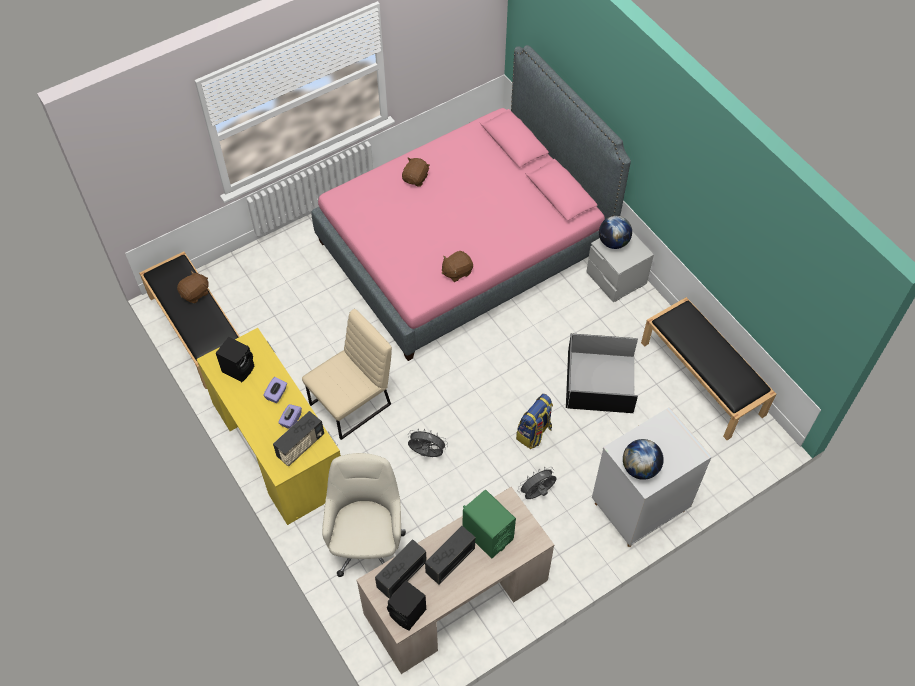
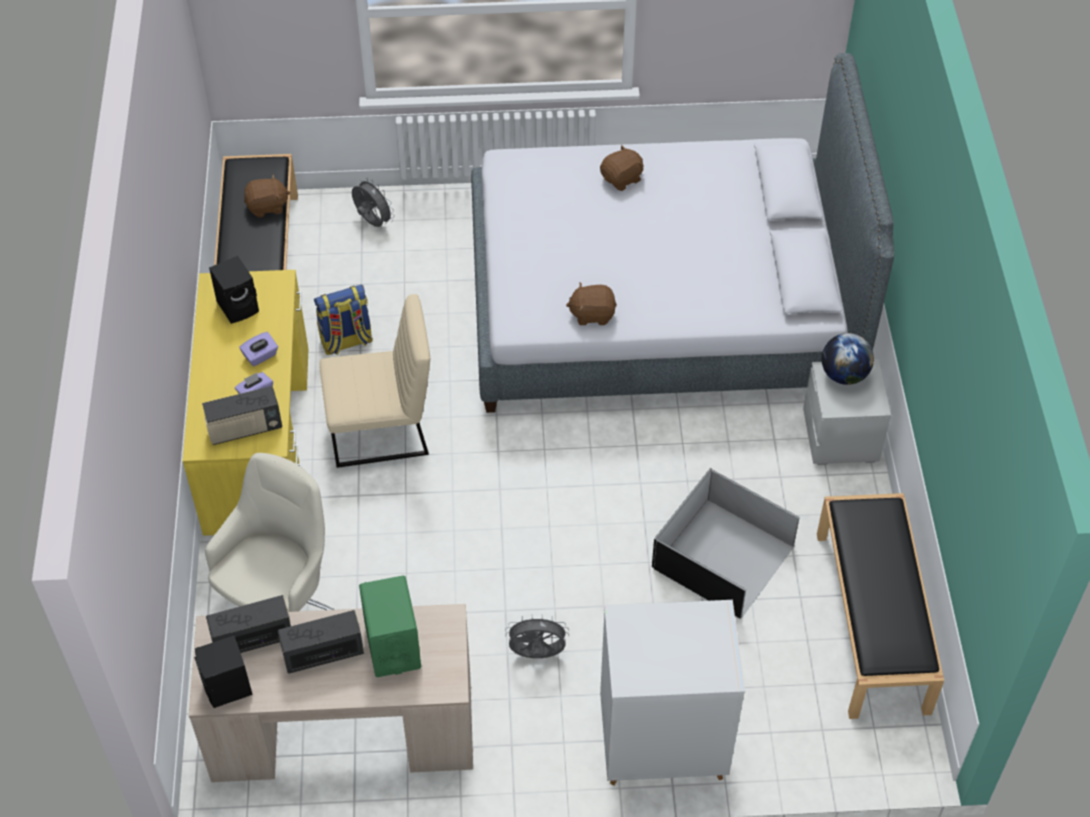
camera: 30 degrees right, 5 degrees down
pink bed [311,45,631,361] -> grey bed [471,53,894,413]
grey fan [408,428,448,457] -> grey fan moved to [352,177,395,227]
backpack [516,394,553,449] -> backpack moved to [314,285,373,355]
globe [623,439,664,480] -> none

